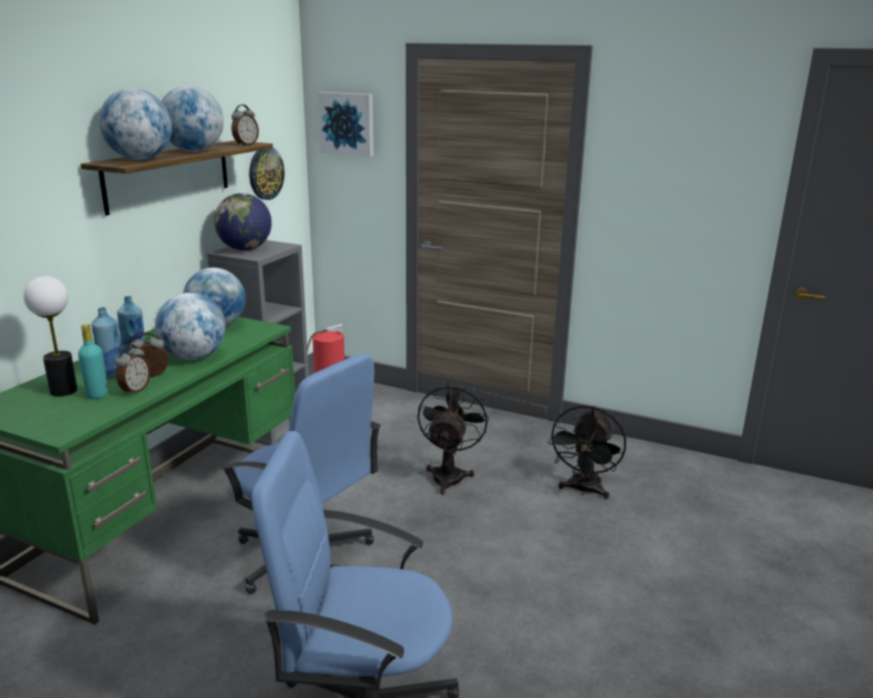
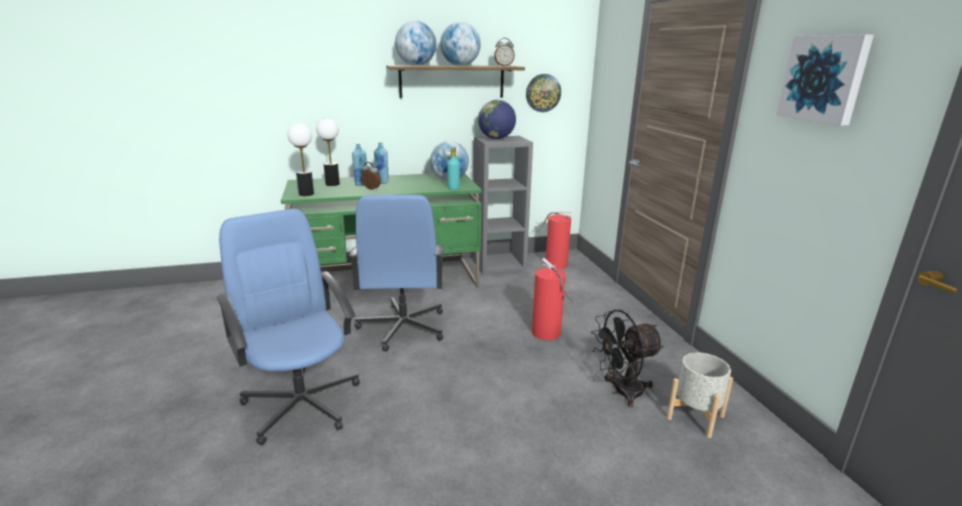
camera: 50 degrees right, 0 degrees up
turquoise bottle [78,324,108,399] -> turquoise bottle moved to [447,147,460,190]
alarm clock [115,344,151,396] -> none
globe [155,293,225,360] -> none
picture [318,92,374,157] -> picture moved to [776,34,874,126]
black fan [417,381,489,495] -> fire extinguisher [532,258,575,340]
none -> table lamp [287,123,314,196]
none -> grey planter [667,352,733,438]

